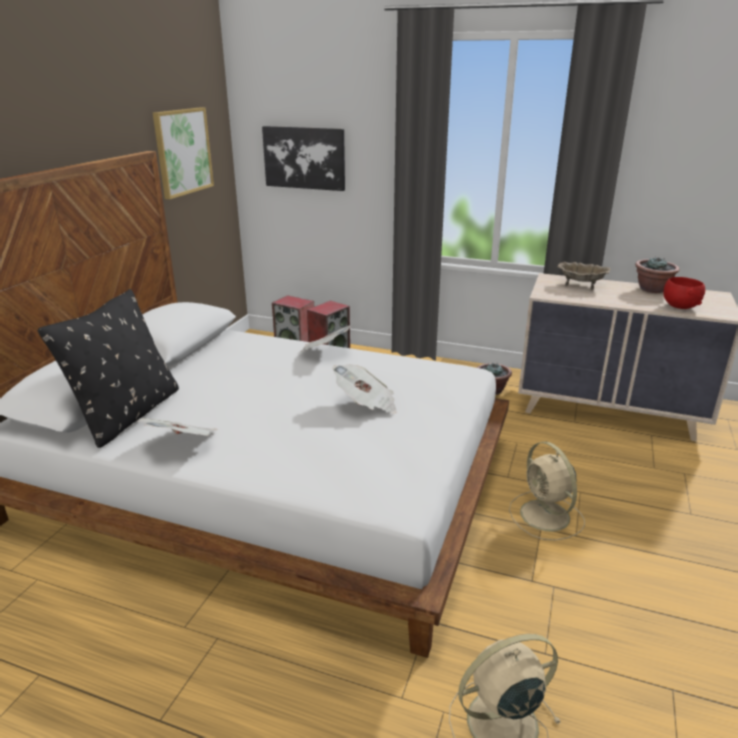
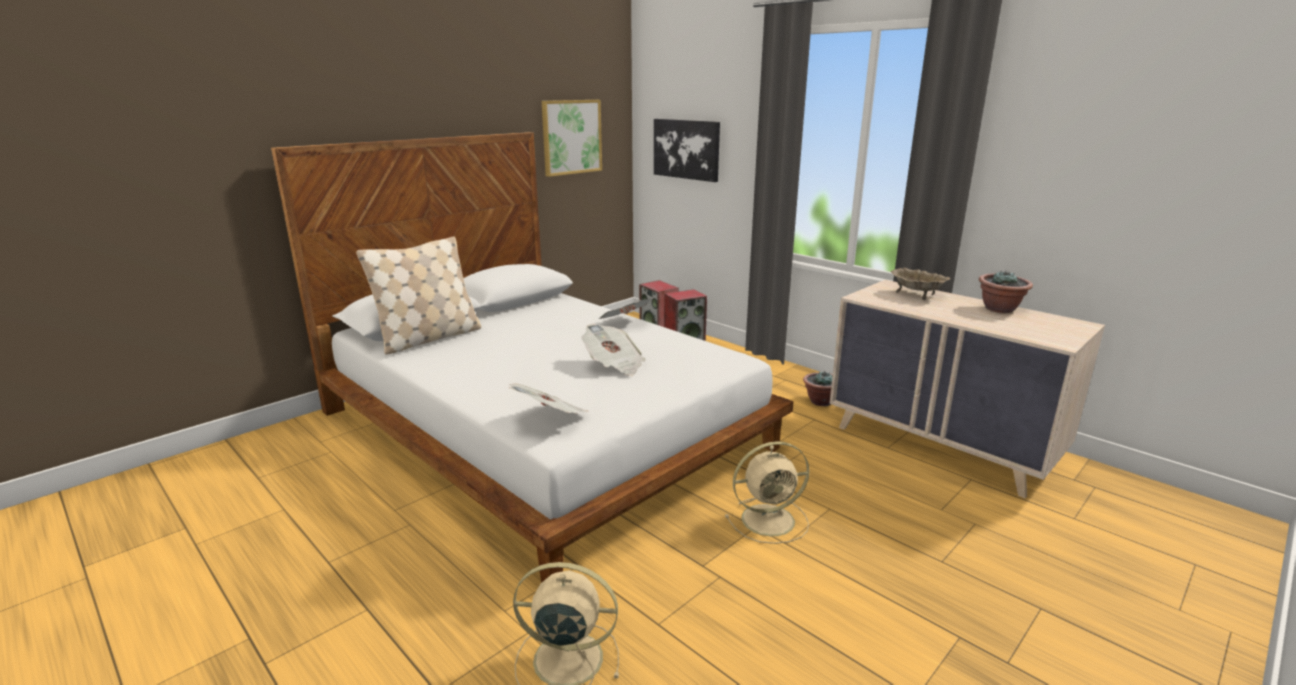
camera: 25 degrees right, 5 degrees down
black pillow [38,289,179,448] -> beige pillow [356,236,481,355]
newspaper [137,418,218,436] -> newspaper moved to [509,383,588,414]
beige fan [509,442,585,541] -> beige fan turned 105 degrees counterclockwise [725,441,809,544]
red bowl [663,277,705,309] -> none

